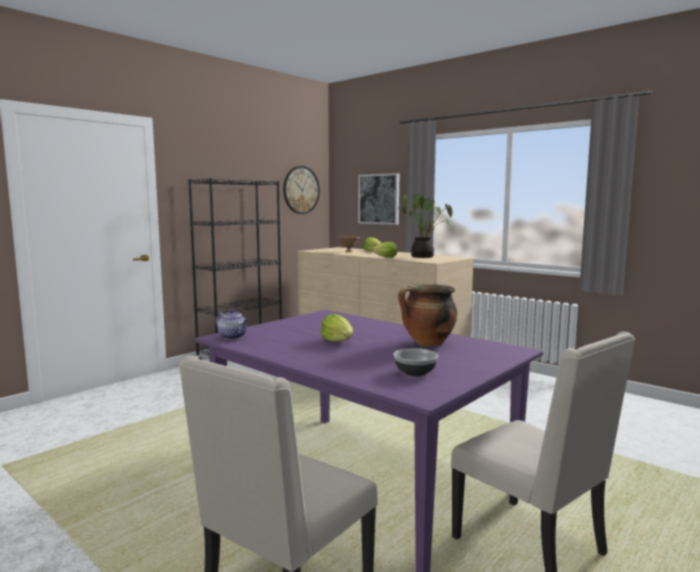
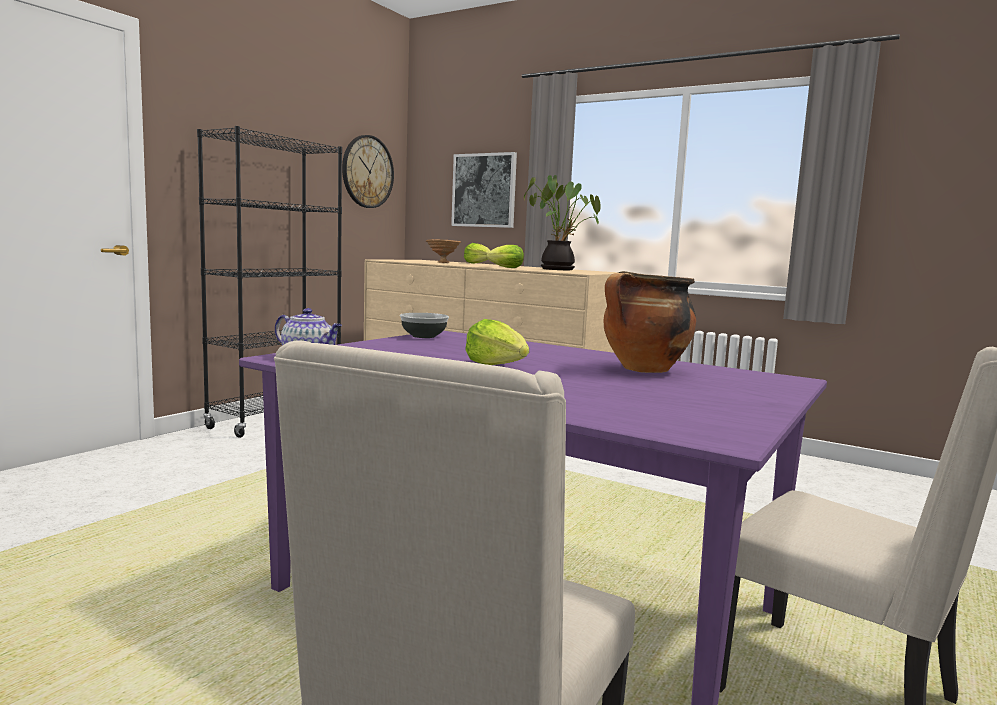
camera: 10 degrees left, 0 degrees up
bowl [393,348,438,376] -> bowl moved to [400,313,449,338]

